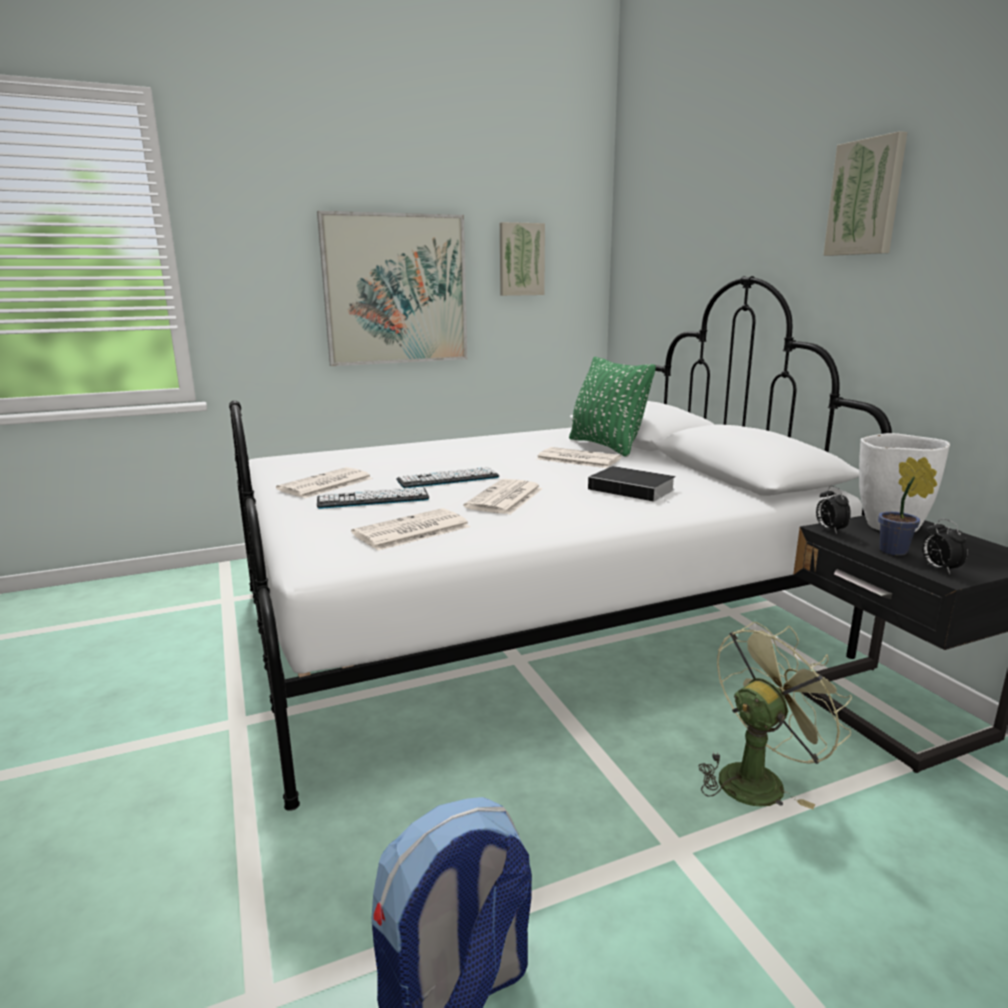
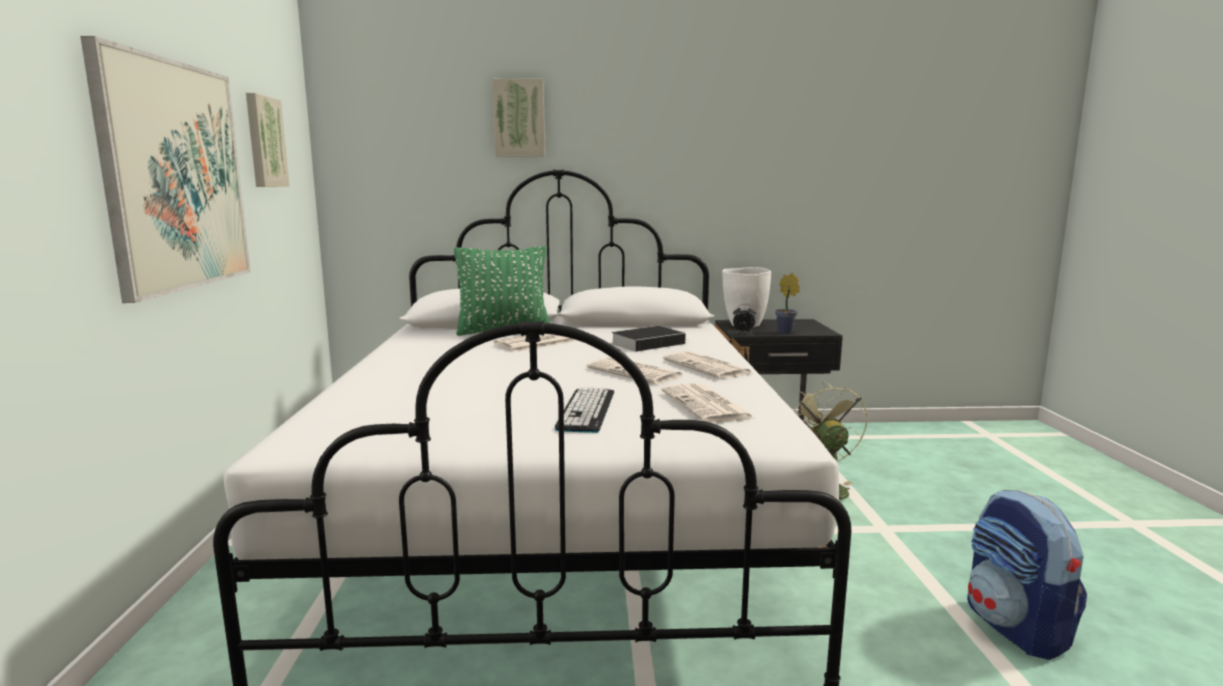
camera: 70 degrees left, 5 degrees down
newspaper [276,467,373,498] -> newspaper moved to [663,351,752,379]
keyboard [396,467,499,488] -> none
picture [823,131,907,256] -> picture moved to [492,79,545,157]
alarm clock [922,519,968,574] -> none

